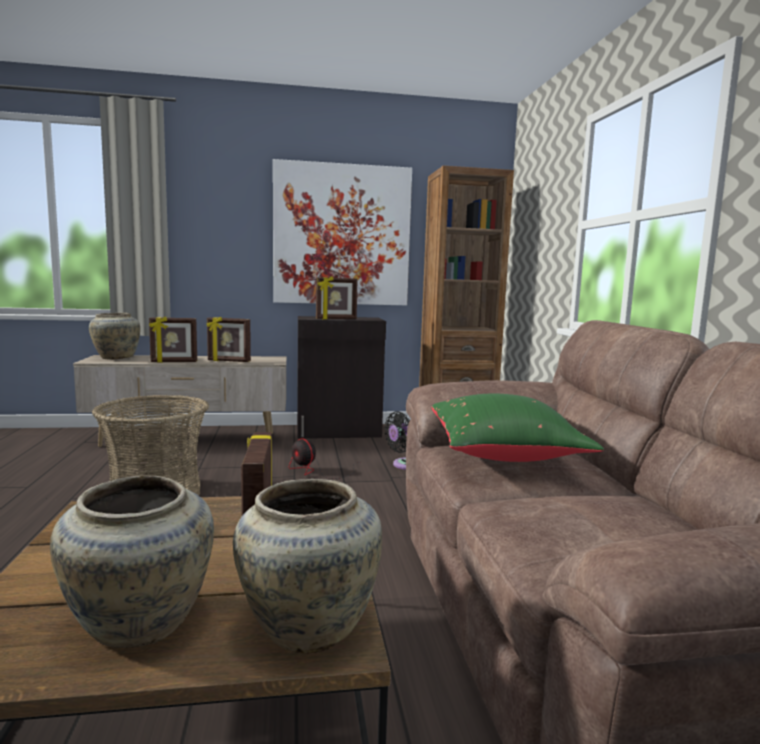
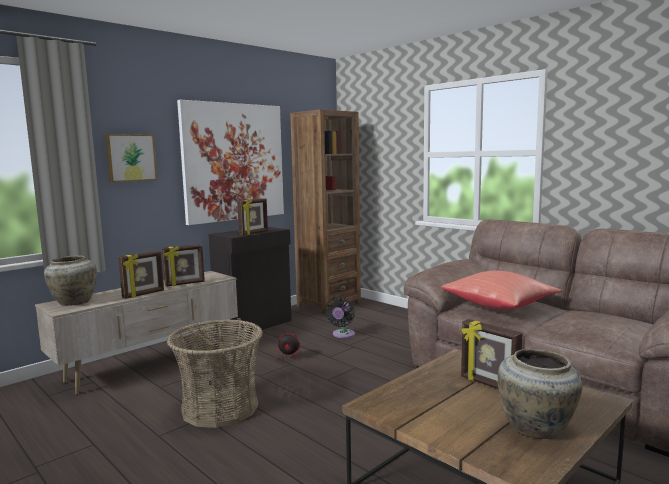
camera: 35 degrees left, 0 degrees up
beige vase [233,479,382,654] -> none
green pillow [431,393,604,462] -> red pillow [442,271,561,310]
none -> picture [105,134,157,182]

